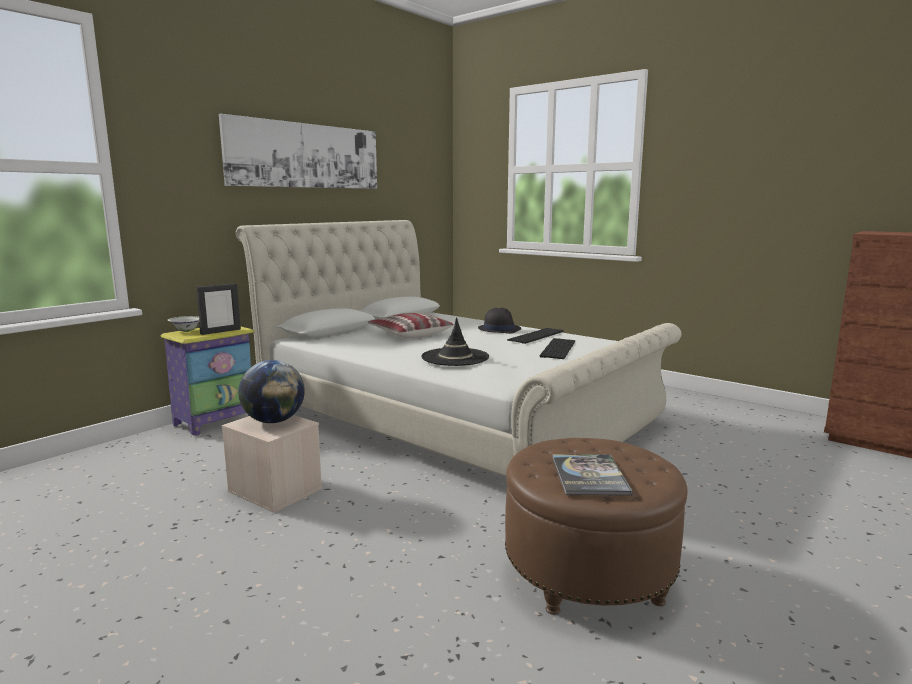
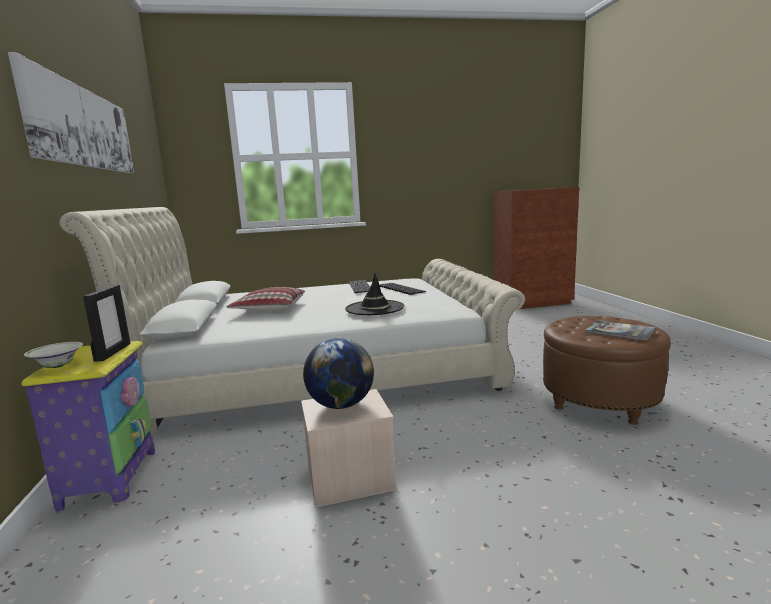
camera: 50 degrees left, 0 degrees up
black hat [478,308,521,334] -> none

